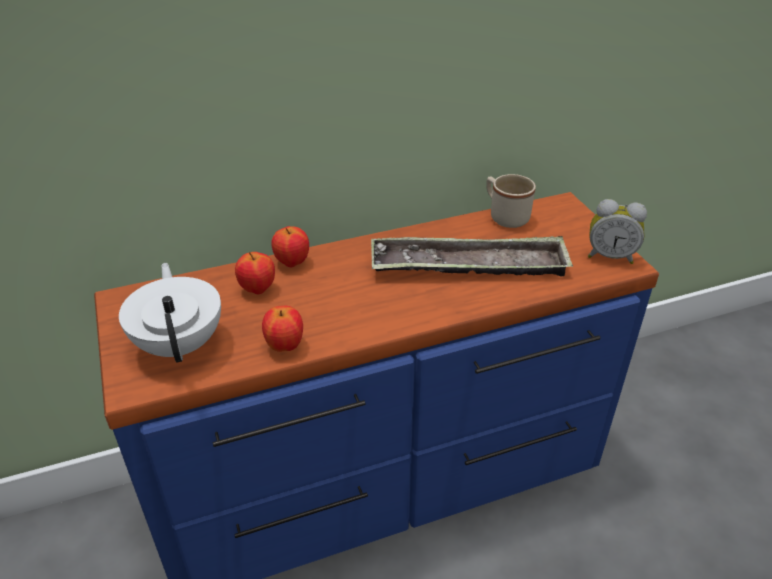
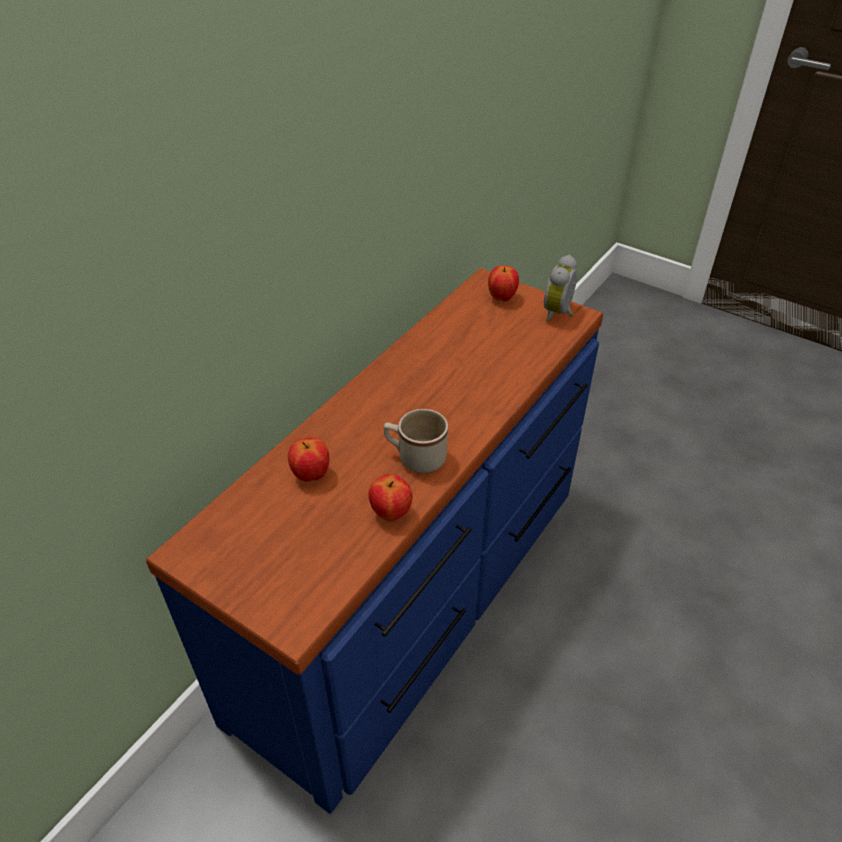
camera: 35 degrees left, 5 degrees up
white teapot [119,263,221,363] -> none
apple [271,226,309,267] -> apple moved to [488,265,519,301]
tray [371,236,573,276] -> none
beige mug [486,174,536,228] -> beige mug moved to [384,409,448,473]
alarm clock [588,199,647,264] -> alarm clock turned 135 degrees clockwise [544,255,577,322]

